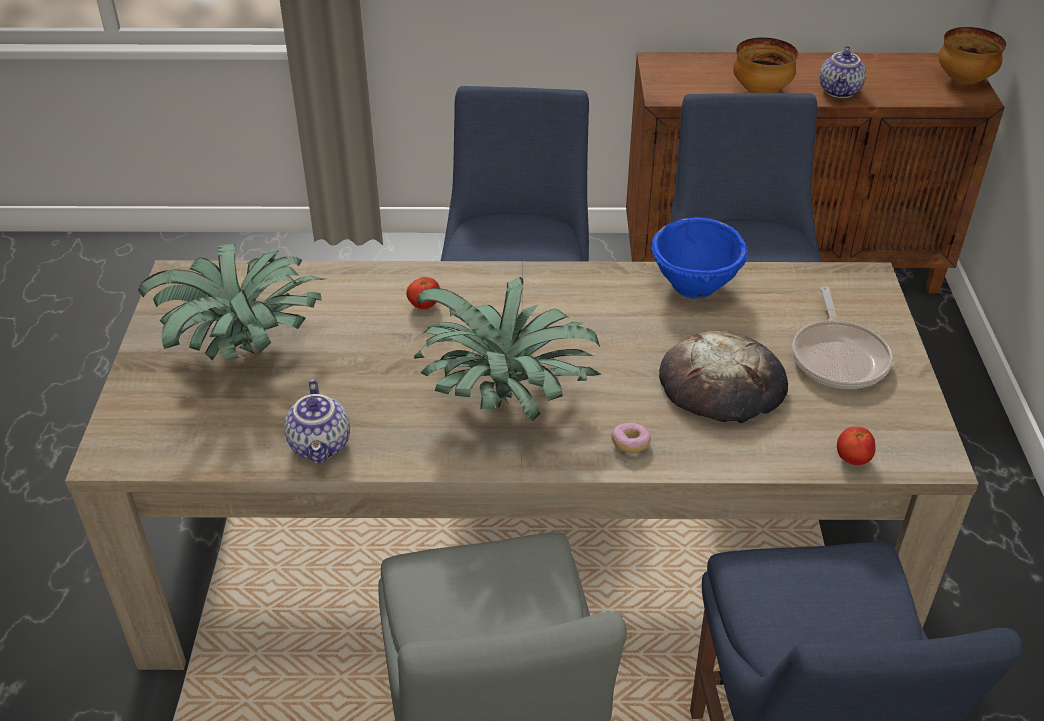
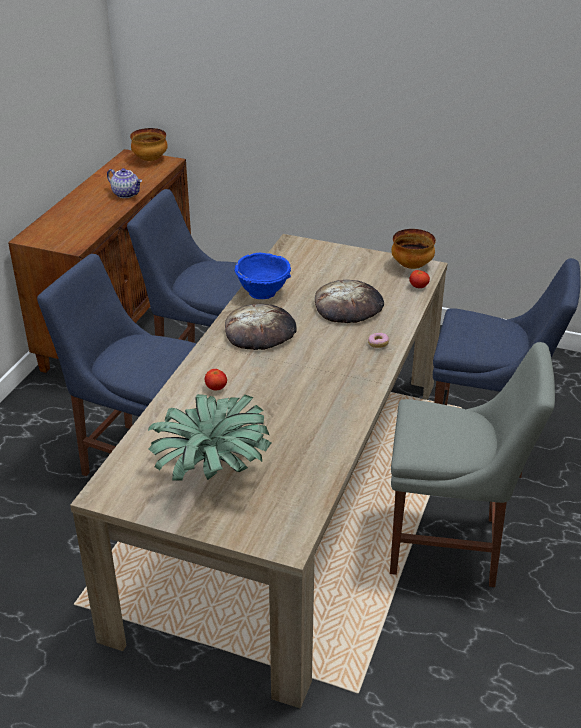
camera: 70 degrees left, 5 degrees down
teapot [284,379,350,463] -> none
potted plant [414,277,601,421] -> none
bowl [733,37,798,93] -> bowl moved to [391,229,436,269]
frying pan [792,286,893,389] -> none
none -> bread [225,304,297,350]

